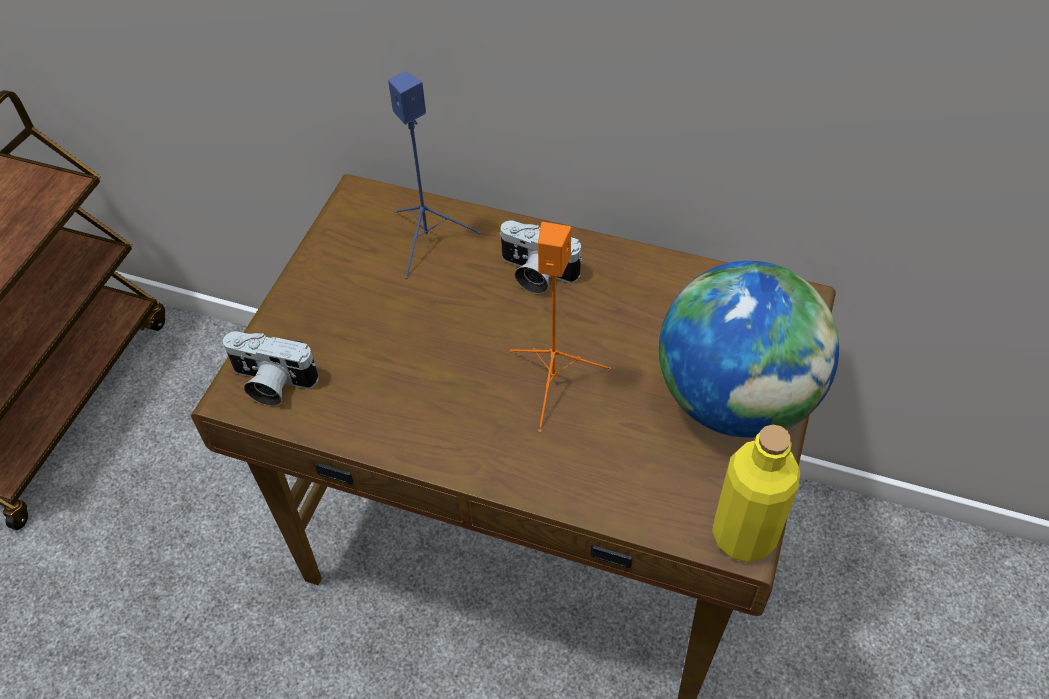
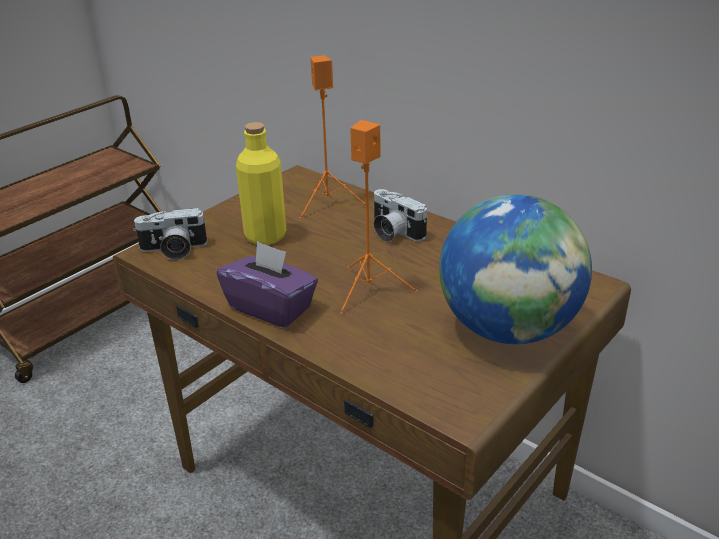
camera: 20 degrees right, 20 degrees down
camera [223,331,319,406] -> camera turned 45 degrees counterclockwise [133,208,208,260]
blue speaker [388,71,481,279] -> orange speaker [300,55,366,219]
yellow bottle [712,425,800,562] -> yellow bottle moved to [236,122,286,245]
none -> purple tissue box [217,241,318,328]

